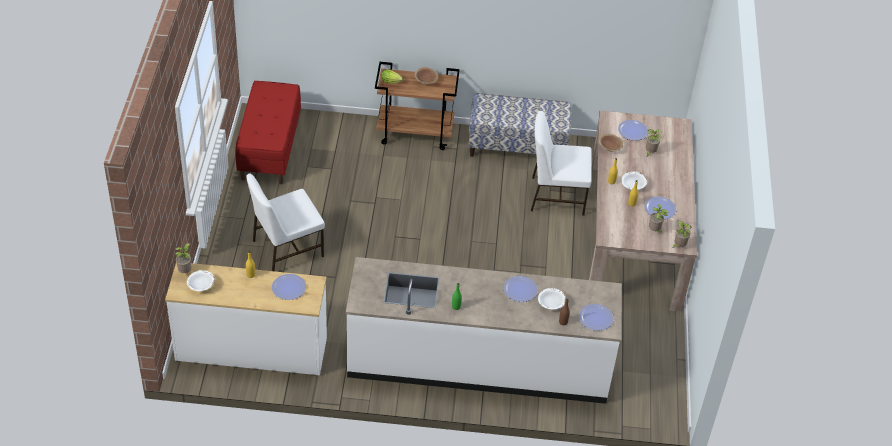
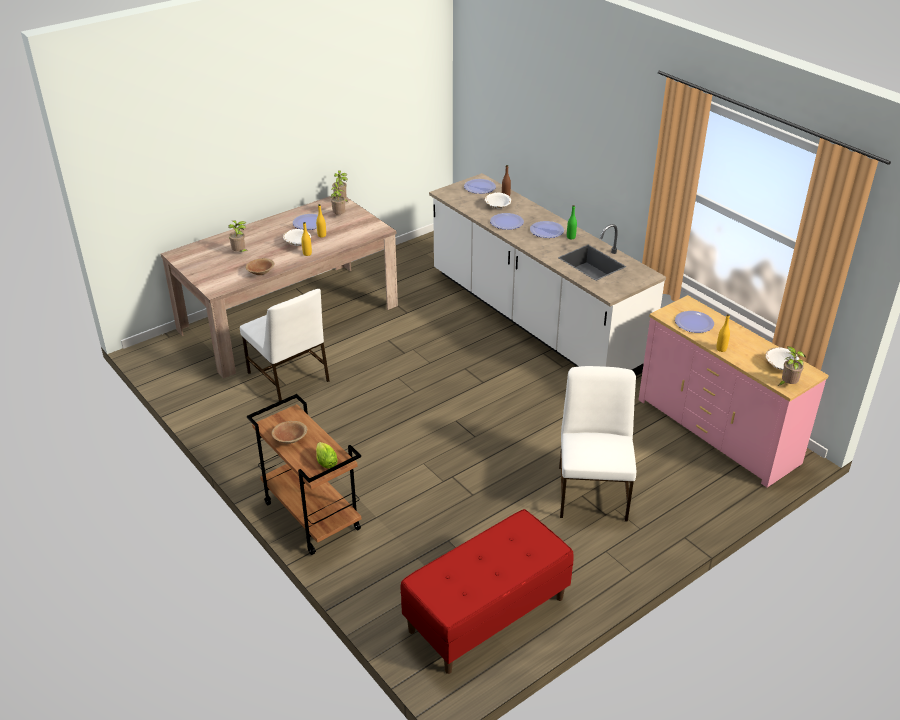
camera: 130 degrees left, 10 degrees down
white dresser [165,263,327,375] -> pink dresser [638,295,829,487]
white chair [246,173,325,271] -> white chair turned 105 degrees counterclockwise [559,366,636,522]
bench [469,93,572,157] -> none
plate [618,120,648,141] -> plate moved to [530,221,564,238]

